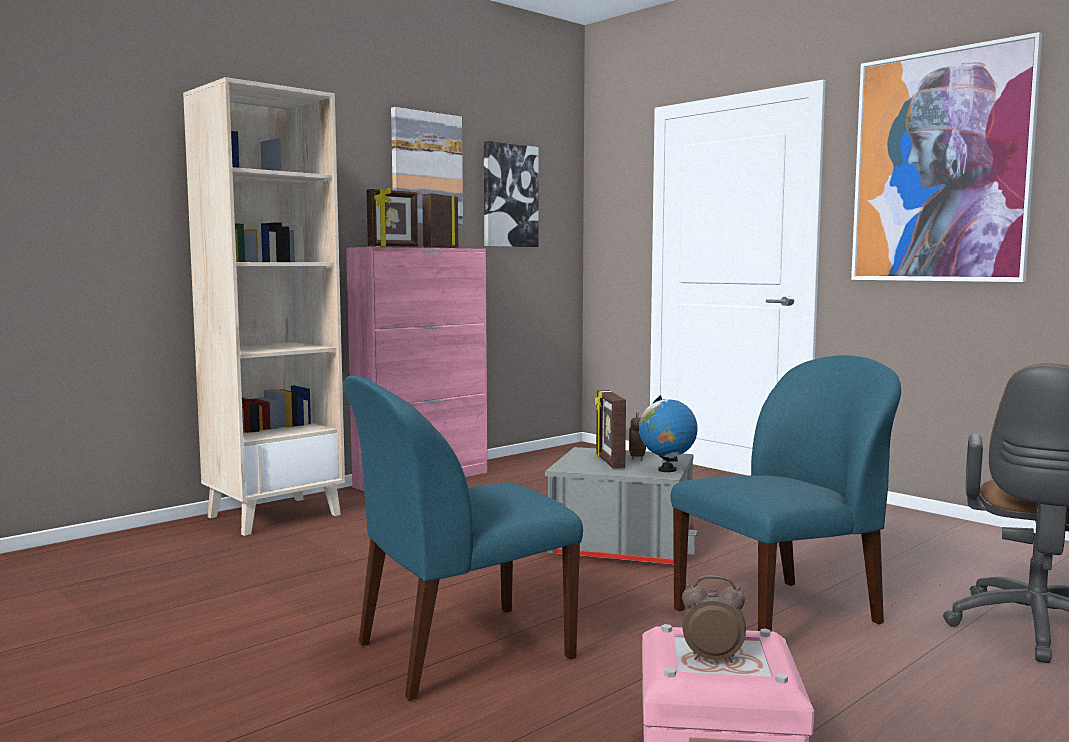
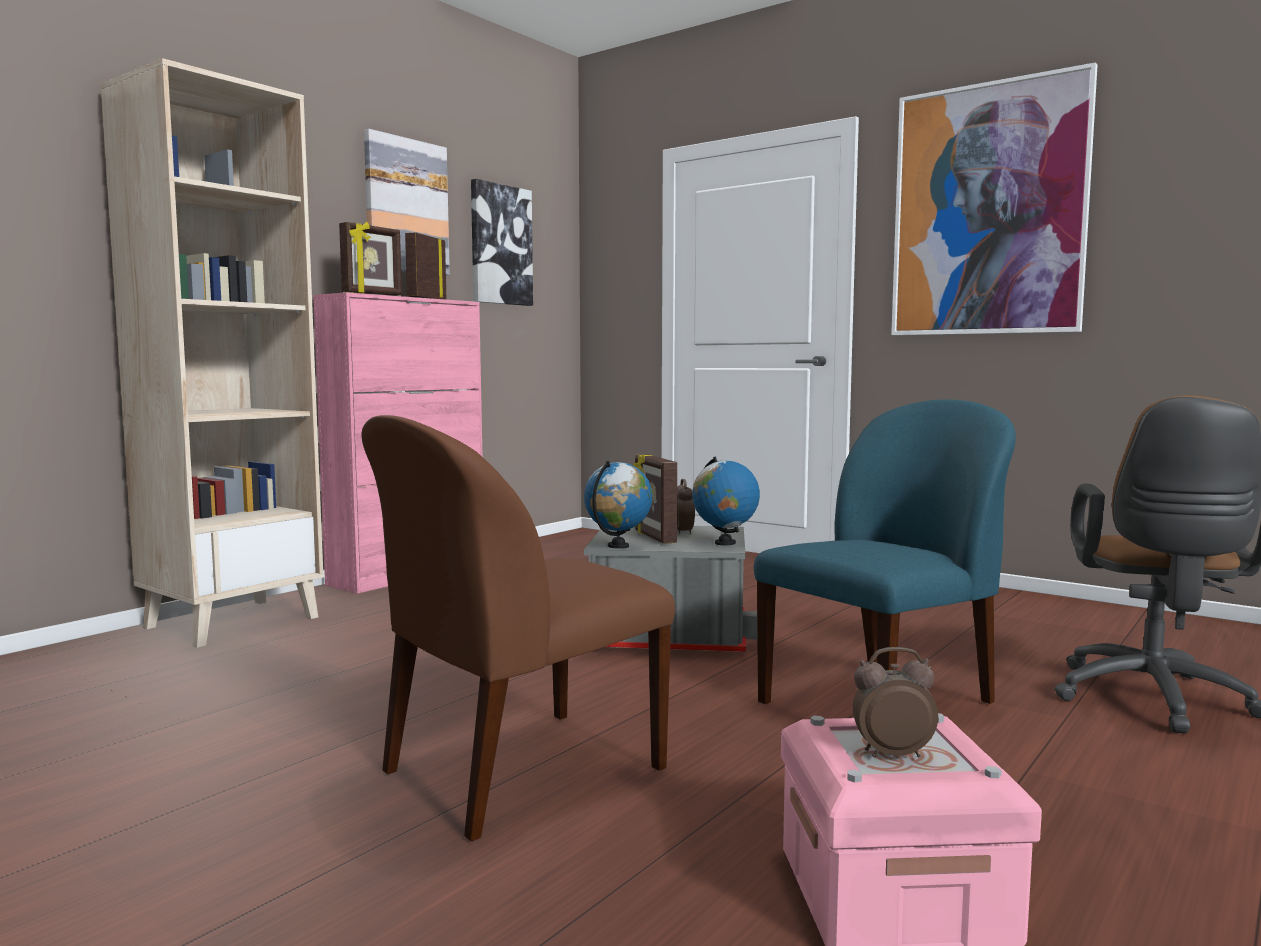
camera: 10 degrees left, 0 degrees up
blue chair [344,375,583,701] -> brown chair [362,415,675,841]
none -> globe [584,461,653,549]

